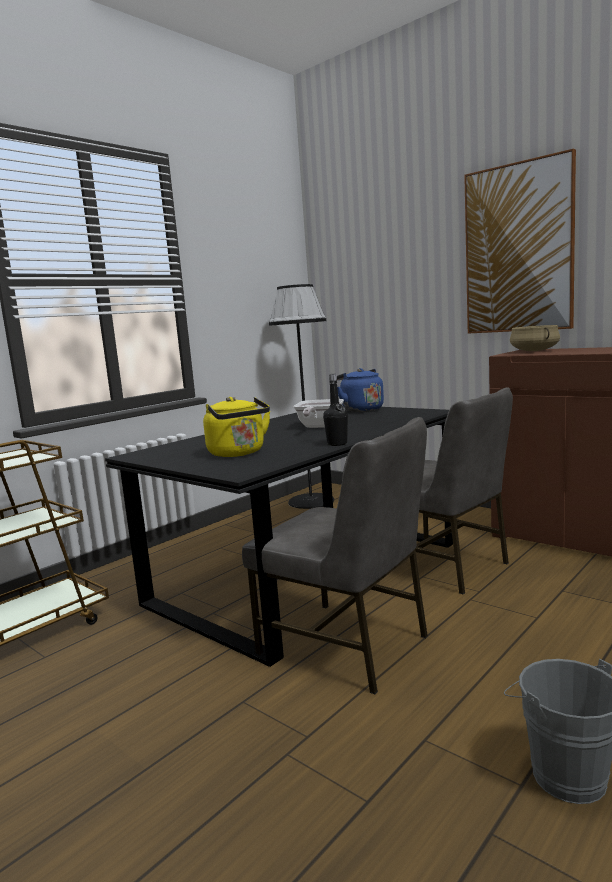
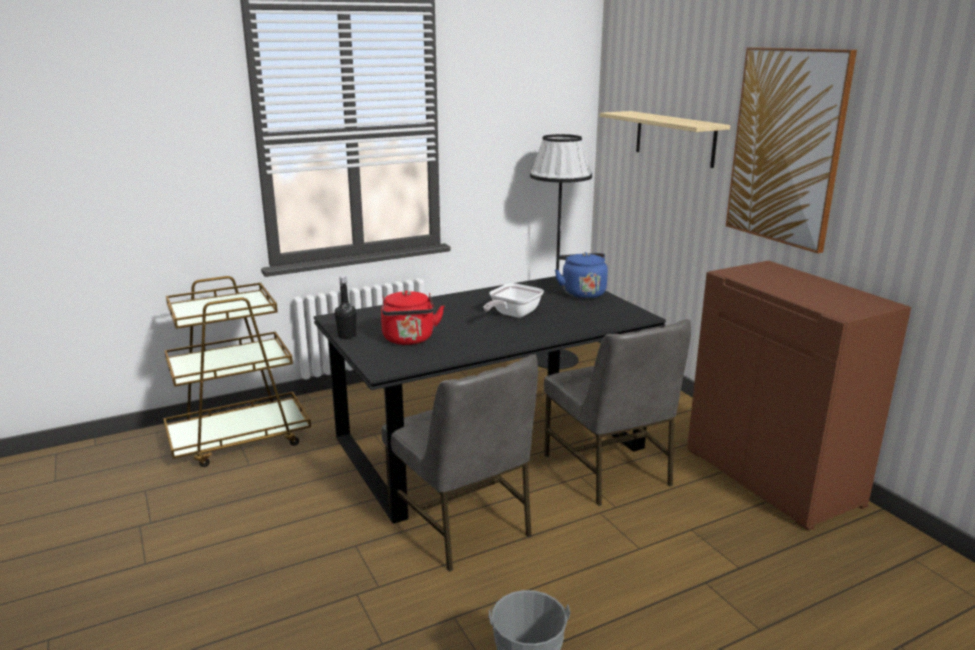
camera: 20 degrees right, 10 degrees up
yellow kettle [203,397,270,457] -> red kettle [381,290,444,345]
black bottle [323,374,348,446] -> black bottle moved to [334,276,357,339]
beige cooking pot [510,325,560,351] -> none
none -> shelf [600,111,730,168]

